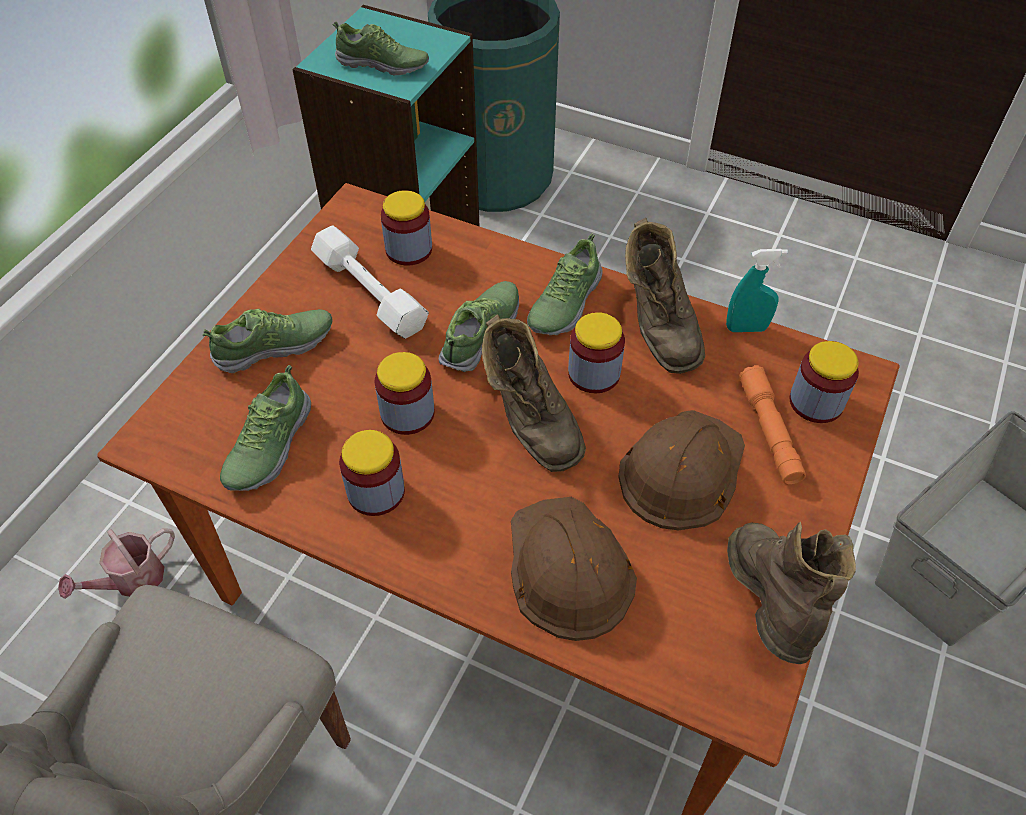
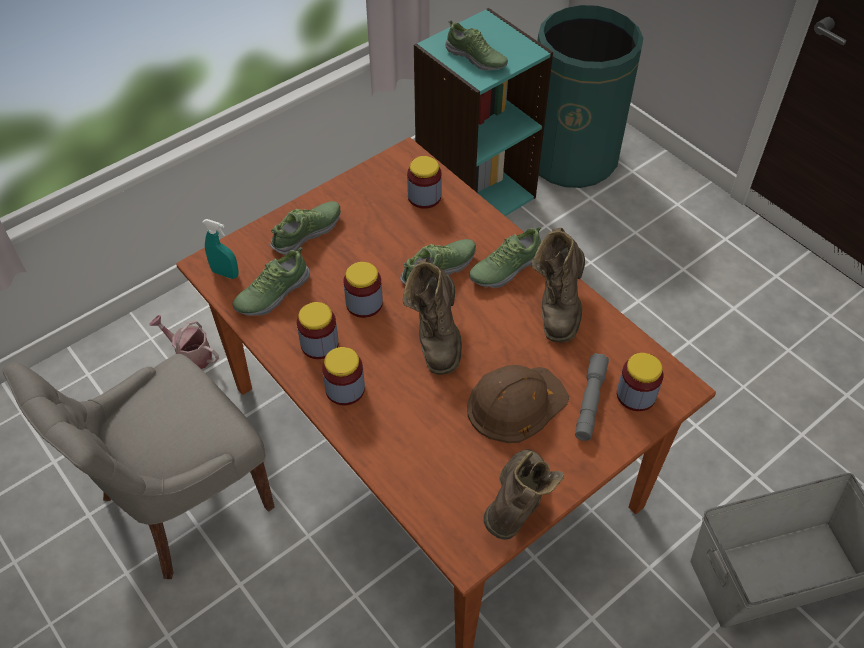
camera: 25 degrees right, 0 degrees up
watering can [58,528,175,599] -> watering can turned 45 degrees clockwise [149,315,219,369]
shoe [203,309,333,373] -> shoe turned 45 degrees counterclockwise [270,201,341,255]
white dumbbell [311,225,429,339] -> none
brown hard hat [511,497,637,641] -> none
jar [568,312,625,393] -> jar moved to [322,347,365,405]
turquoise spray bottle [726,249,788,332] -> turquoise spray bottle moved to [203,219,239,279]
orange flashlight [739,365,806,485] -> grey flashlight [575,353,609,441]

